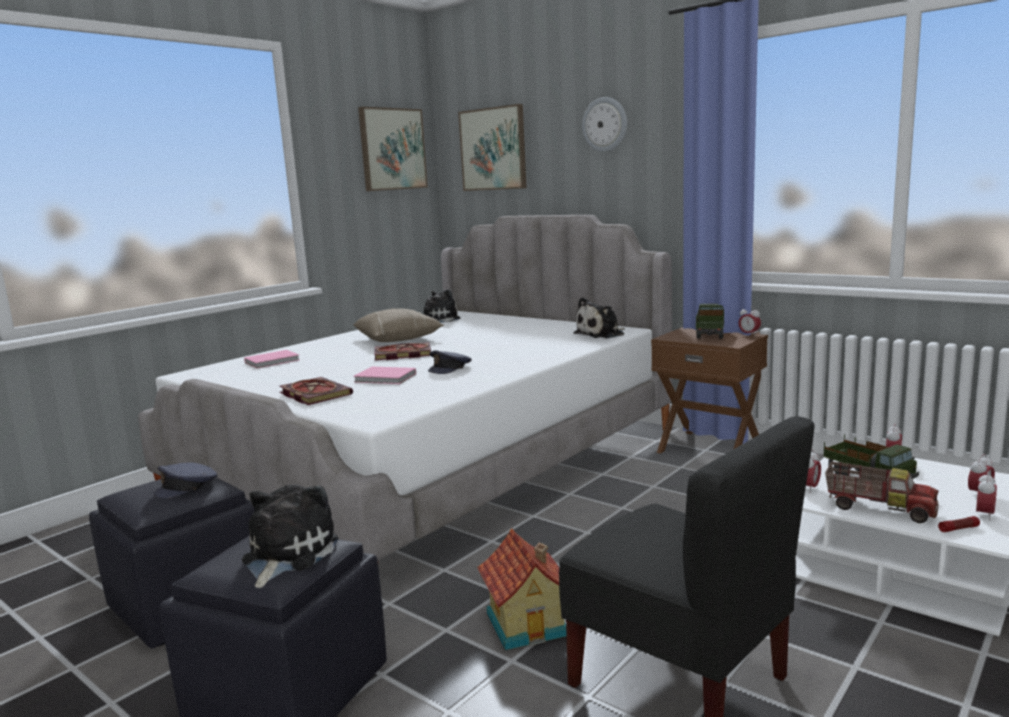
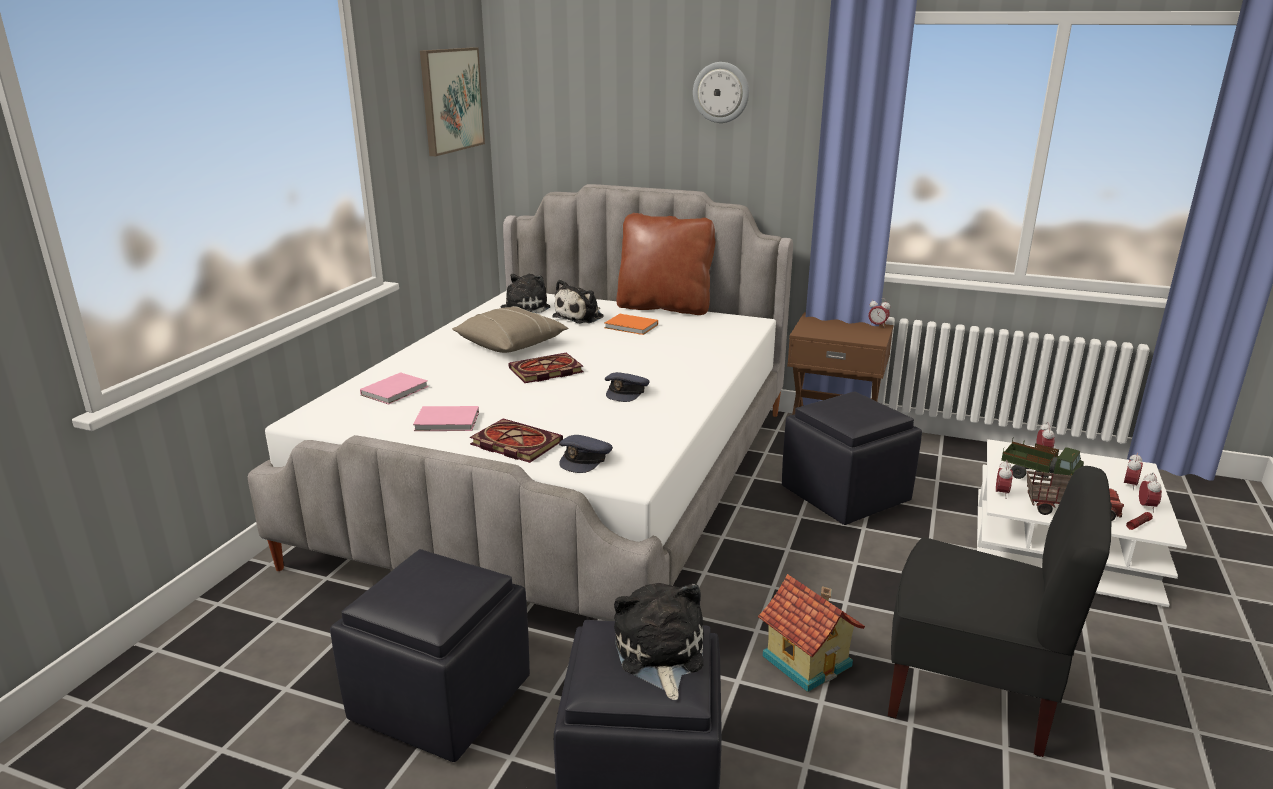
camera: 20 degrees left, 10 degrees up
grey cap [153,462,218,499] -> grey cap moved to [559,435,613,473]
pink book [353,367,416,384] -> pink book moved to [413,406,479,431]
picture [458,104,527,191] -> none
plush toy [573,297,625,339] -> plush toy moved to [552,280,604,323]
toy truck [696,303,724,338] -> none
none -> orange book [604,314,658,335]
none -> brown pillow [617,213,715,315]
none -> black ottoman [782,391,922,525]

